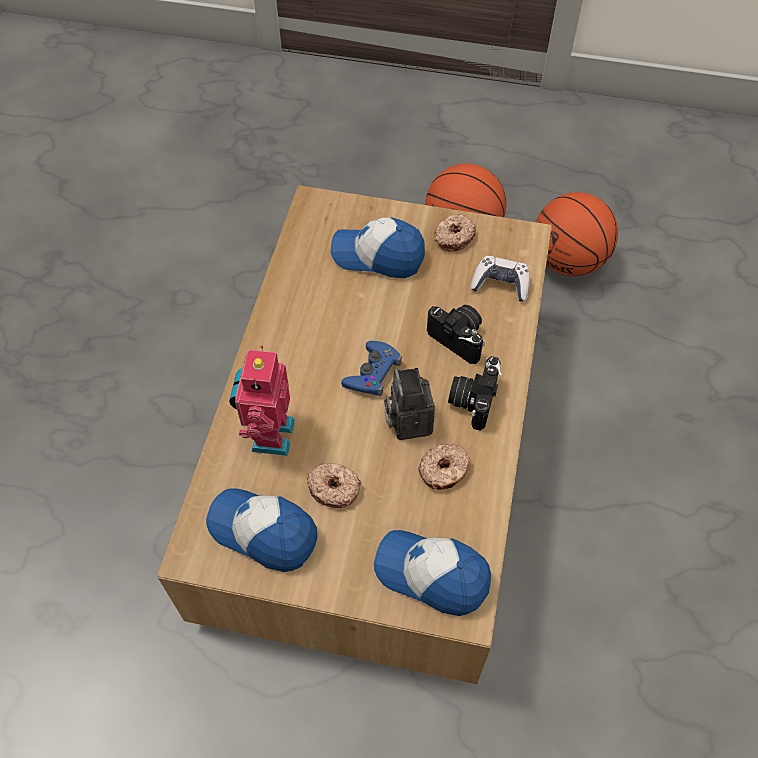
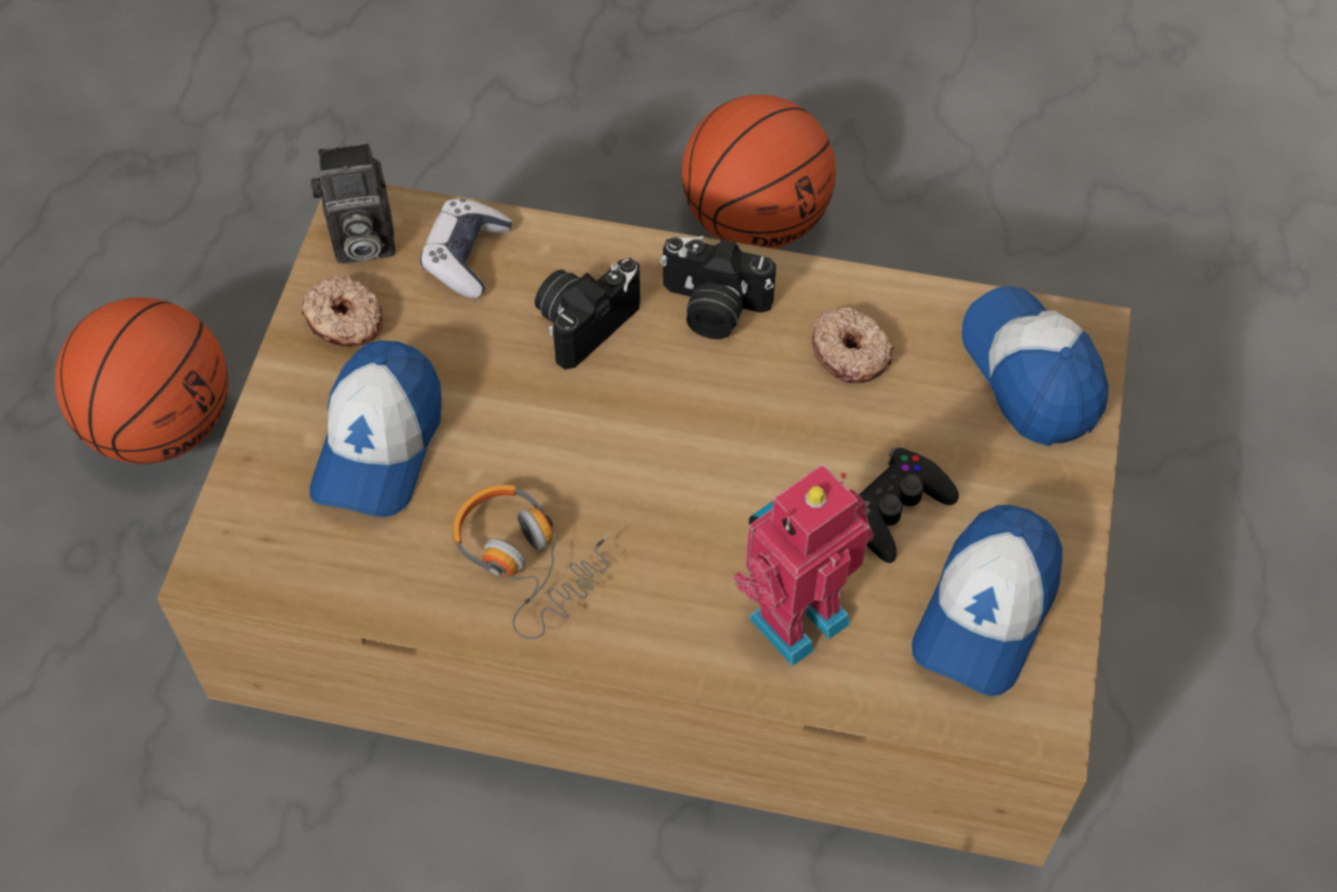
camera: 90 degrees left, 0 degrees up
toy robot [229,345,295,456] -> toy robot turned 135 degrees clockwise [733,464,874,666]
donut [307,464,361,508] -> black game controller [859,447,959,563]
blue game controller [341,341,402,396] -> none
cap [374,530,491,616] -> cap turned 135 degrees clockwise [962,286,1109,446]
camera [384,368,435,440] -> camera moved to [311,143,395,264]
basketball [536,192,618,276] -> basketball moved to [682,95,836,249]
none -> headphones [453,485,609,639]

